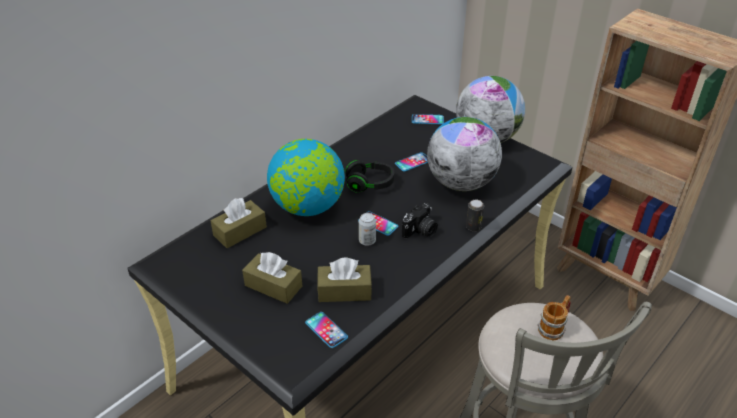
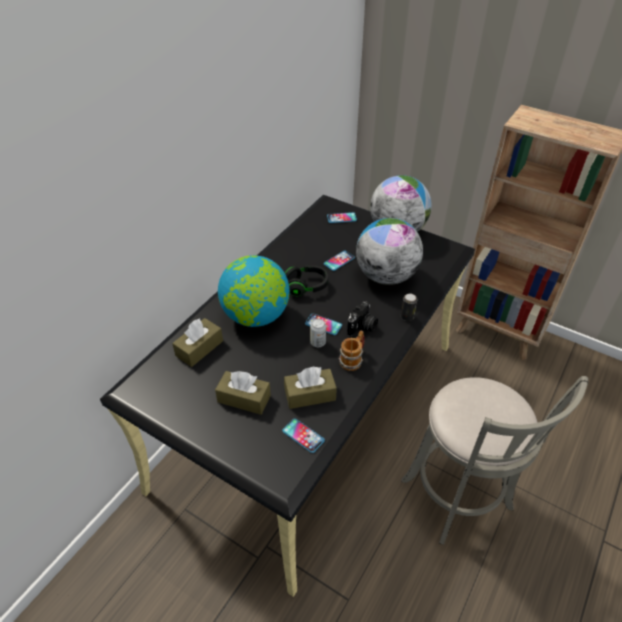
camera: 10 degrees left, 5 degrees up
mug [538,295,571,340] -> mug moved to [339,330,365,371]

